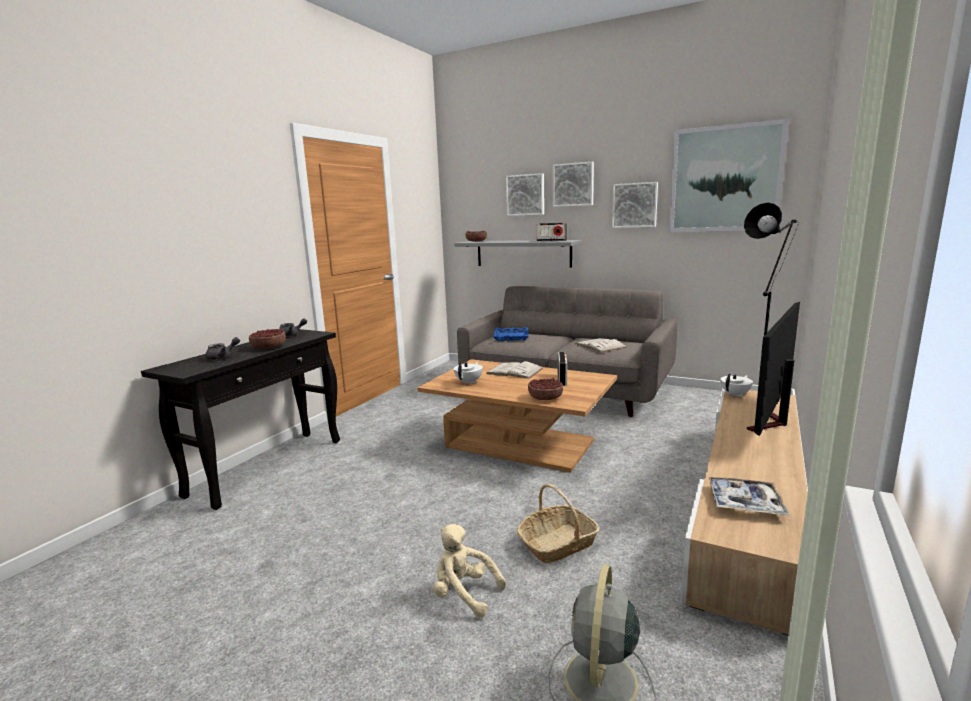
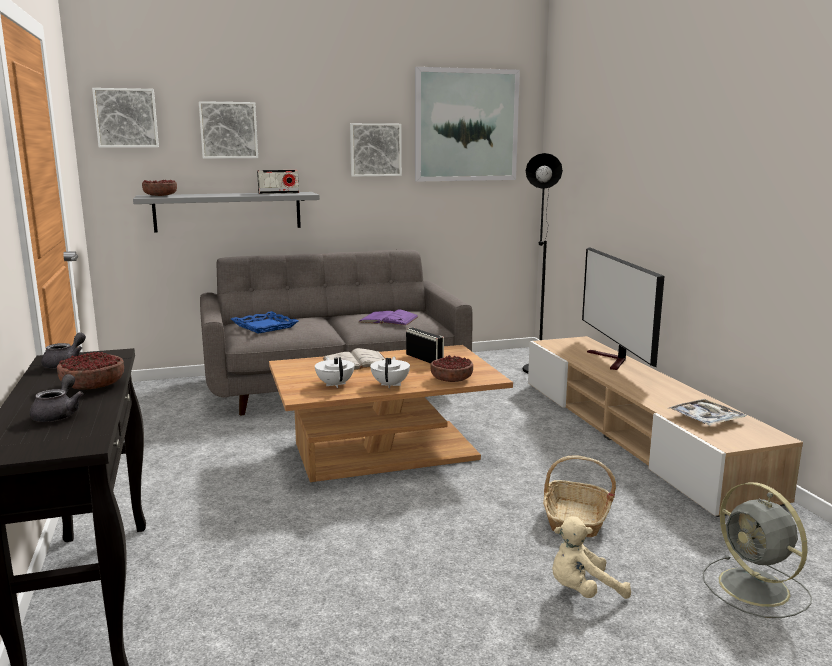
camera: 45 degrees left, 0 degrees up
picture [553,162,594,207] -> picture moved to [92,88,159,148]
white book [575,338,626,352] -> purple book [359,310,419,326]
white teapot [720,374,753,397] -> white teapot moved to [370,357,410,388]

